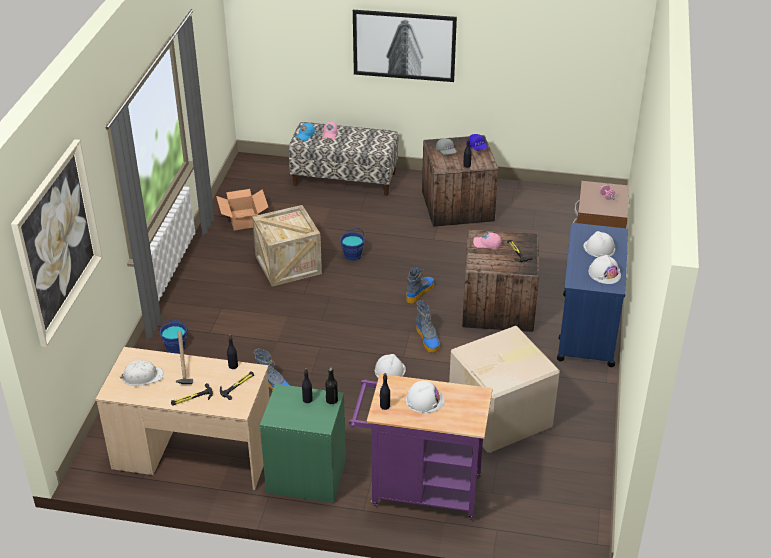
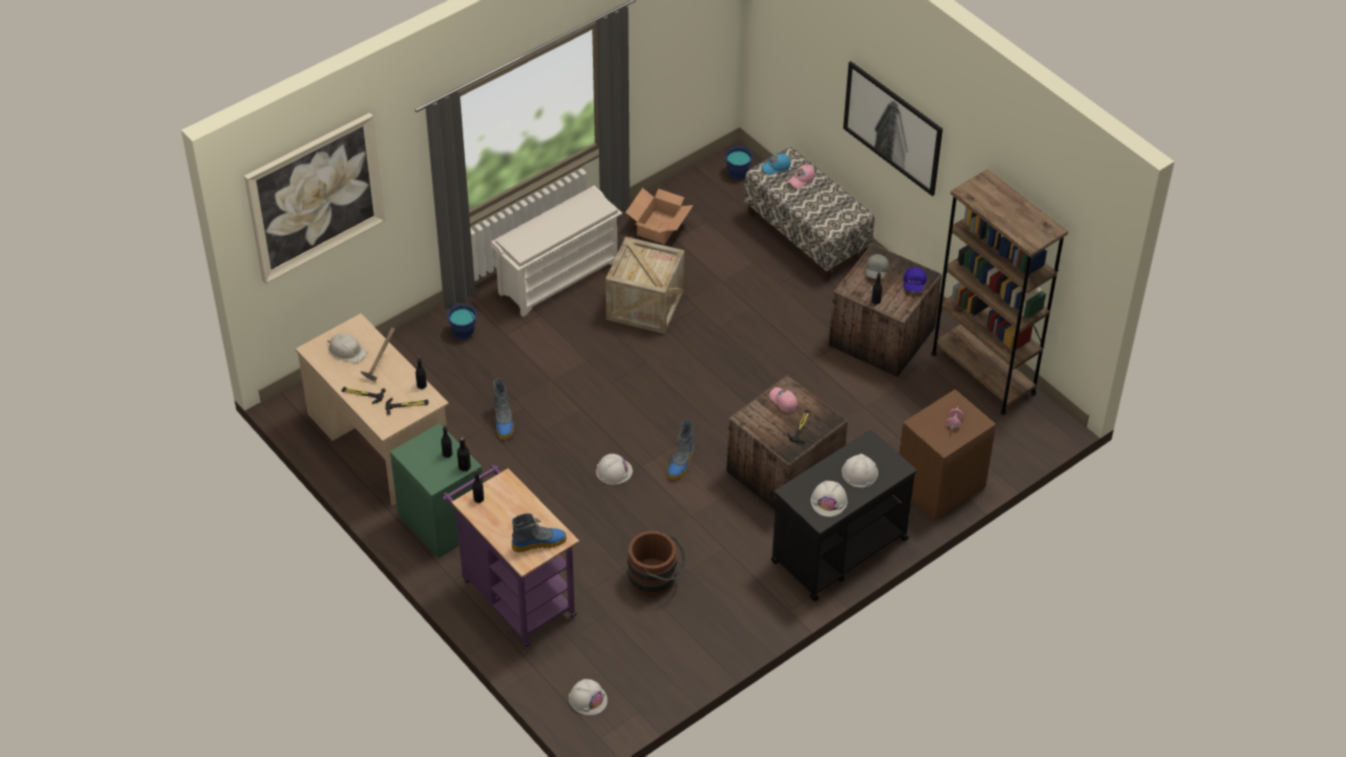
camera: 40 degrees right, 10 degrees up
blue bucket [340,228,365,261] -> blue bucket moved to [725,146,753,180]
boot [406,267,434,304] -> boot moved to [512,513,566,553]
white hard hat [406,381,445,413] -> white hard hat moved to [569,679,608,715]
cardboard box [449,326,560,453] -> brown bucket [627,530,686,596]
blue cart [557,223,628,367] -> black cart [771,430,916,601]
none -> white shoe rack [491,186,622,317]
none -> brown bookcase [931,169,1068,415]

